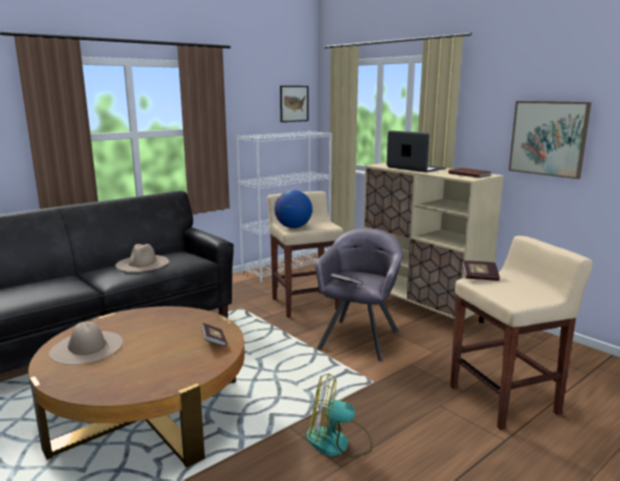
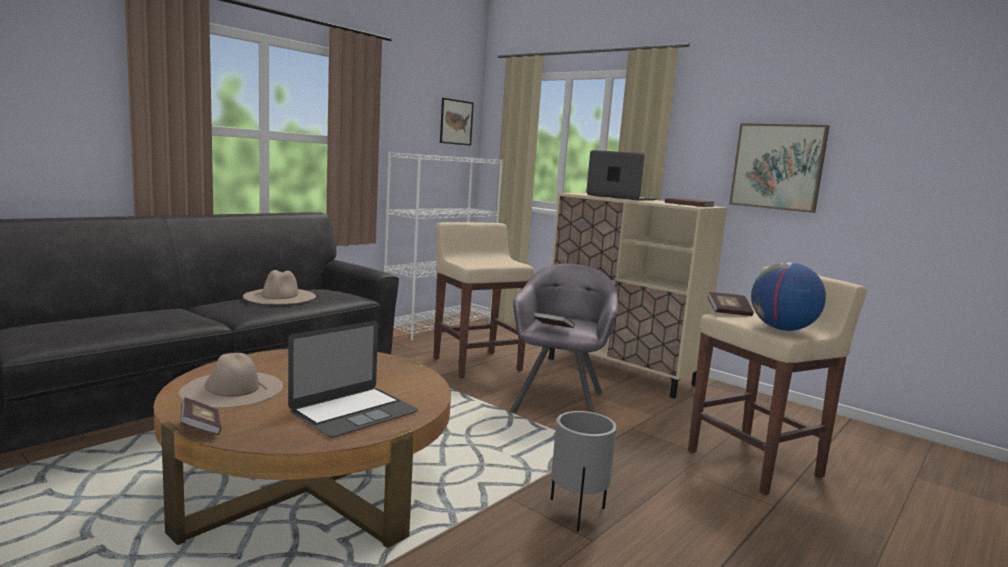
camera: 10 degrees left, 5 degrees down
book [201,323,227,346] -> book moved to [180,397,222,435]
globe [274,190,313,228] -> globe moved to [751,262,826,331]
fan [306,373,372,458] -> grey planter [551,411,617,531]
none -> laptop [288,321,418,438]

